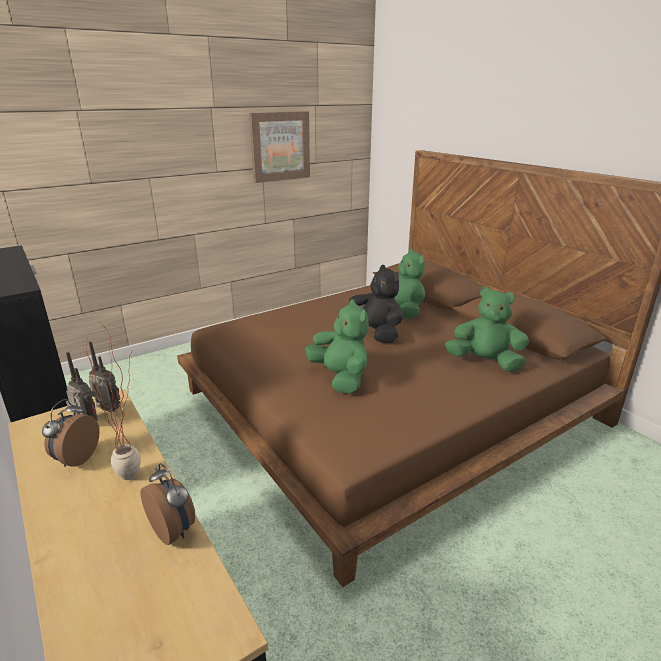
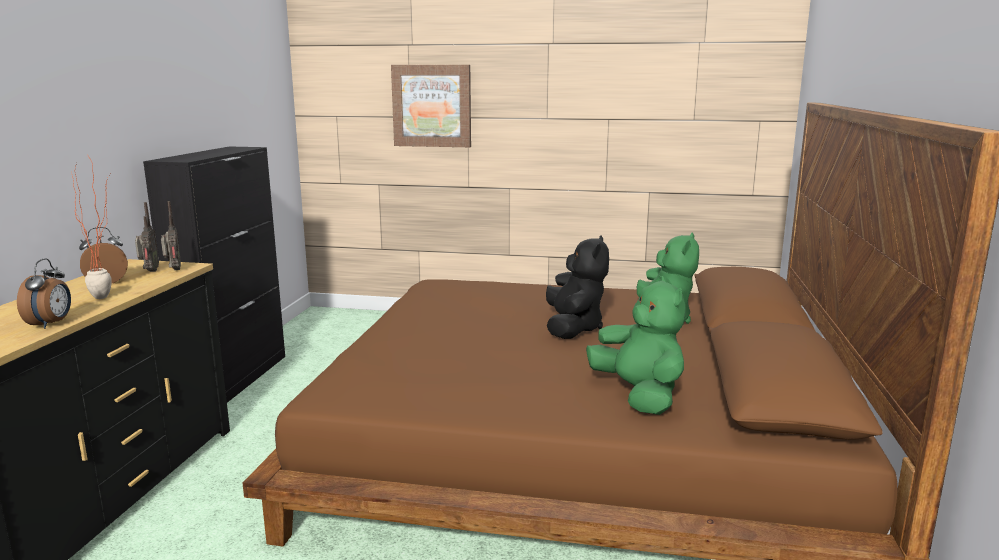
camera: 45 degrees right, 10 degrees down
picture [249,111,310,183] -> picture moved to [391,65,471,147]
green plush toy [305,299,369,394] -> none

